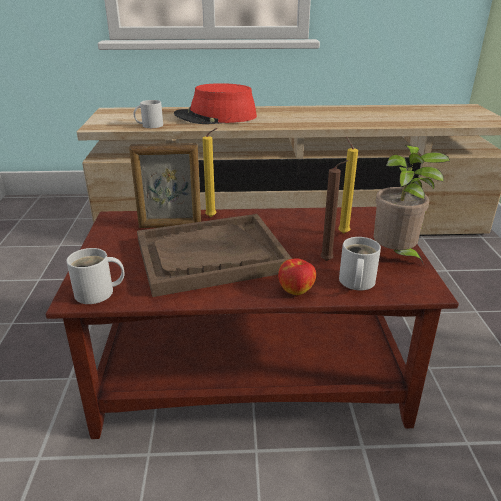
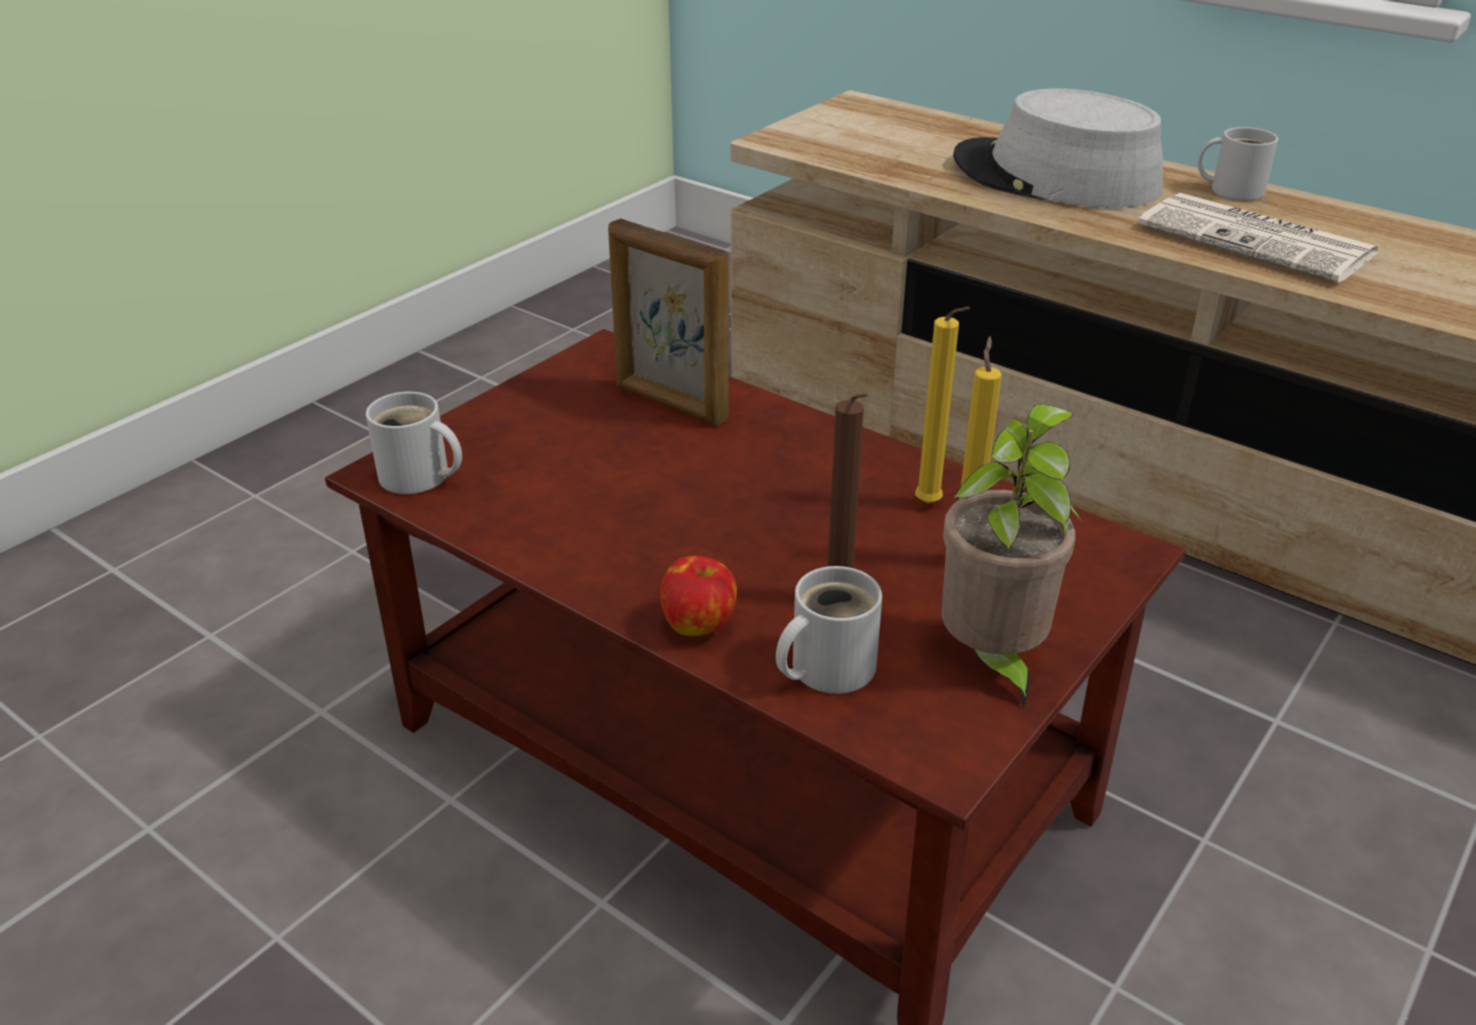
camera: 40 degrees right, 5 degrees up
white mug [134,100,163,128] -> white mug moved to [1198,127,1278,201]
brown tray [137,214,292,297] -> none
red hat [174,83,257,124] -> grey hat [953,89,1163,208]
yellow candle [202,128,217,217] -> yellow candle moved to [915,307,970,504]
none -> newspaper [1138,193,1379,283]

